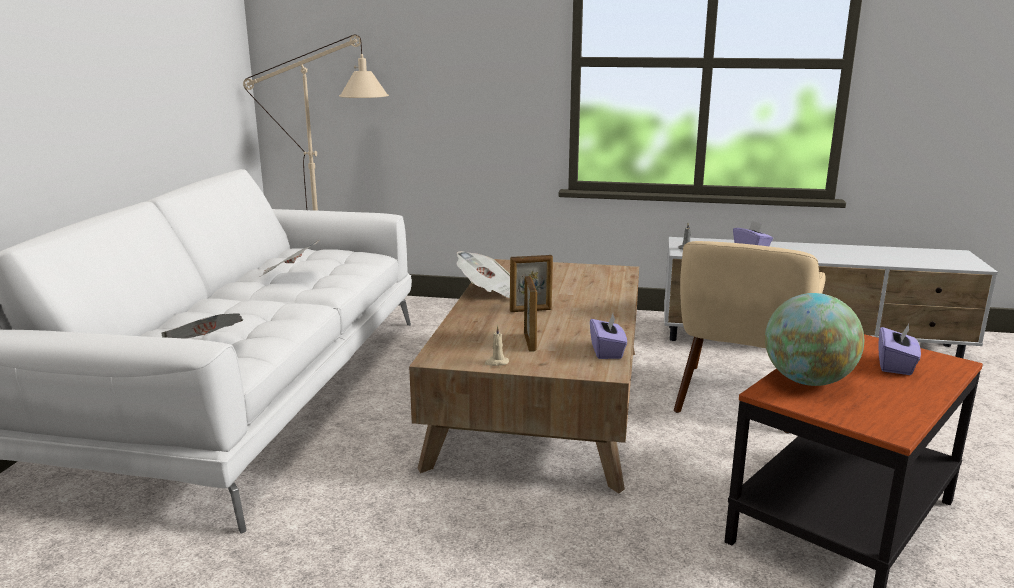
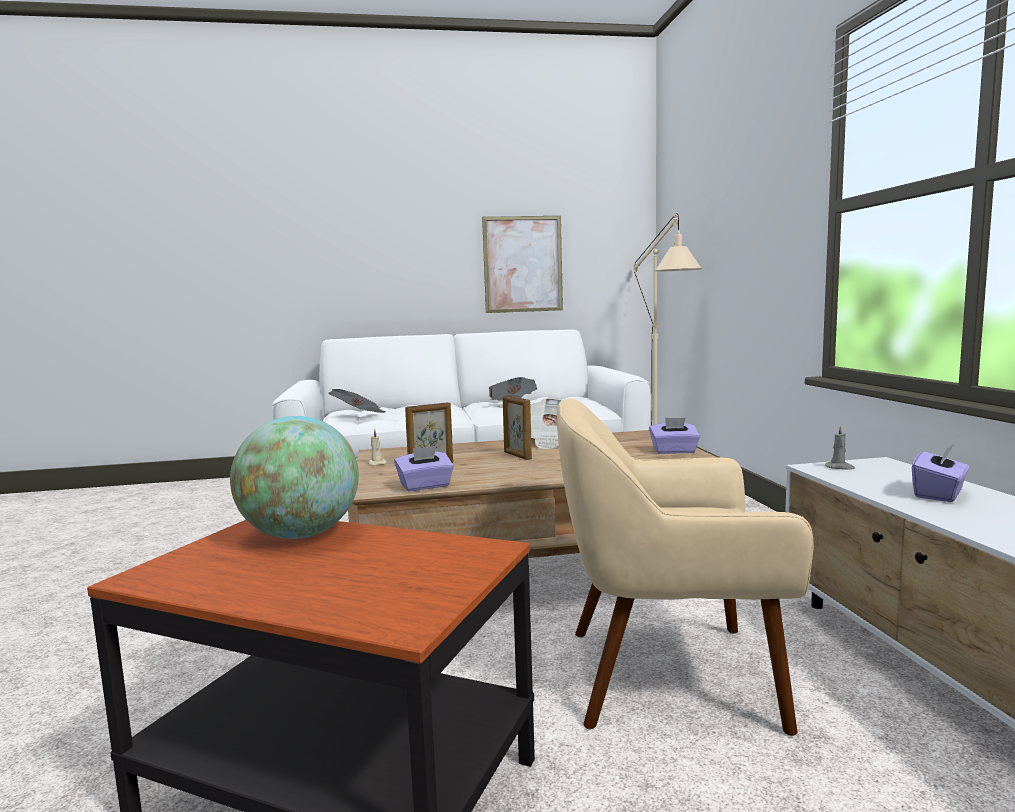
camera: 70 degrees right, 10 degrees down
purple tissue box [878,324,921,375] -> purple tissue box moved to [649,417,700,454]
none -> picture [482,216,563,313]

